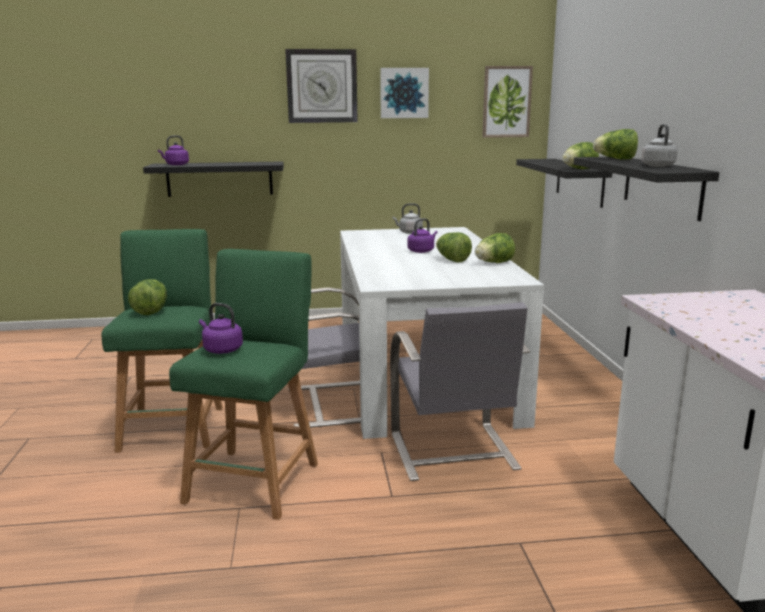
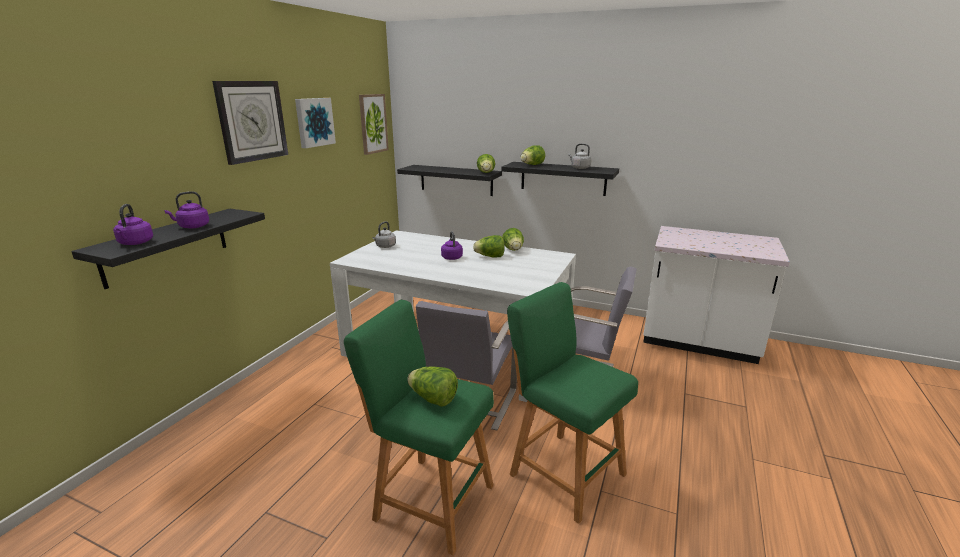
camera: 60 degrees left, 5 degrees up
purple kettle [199,303,243,354] -> purple kettle moved to [164,191,209,228]

